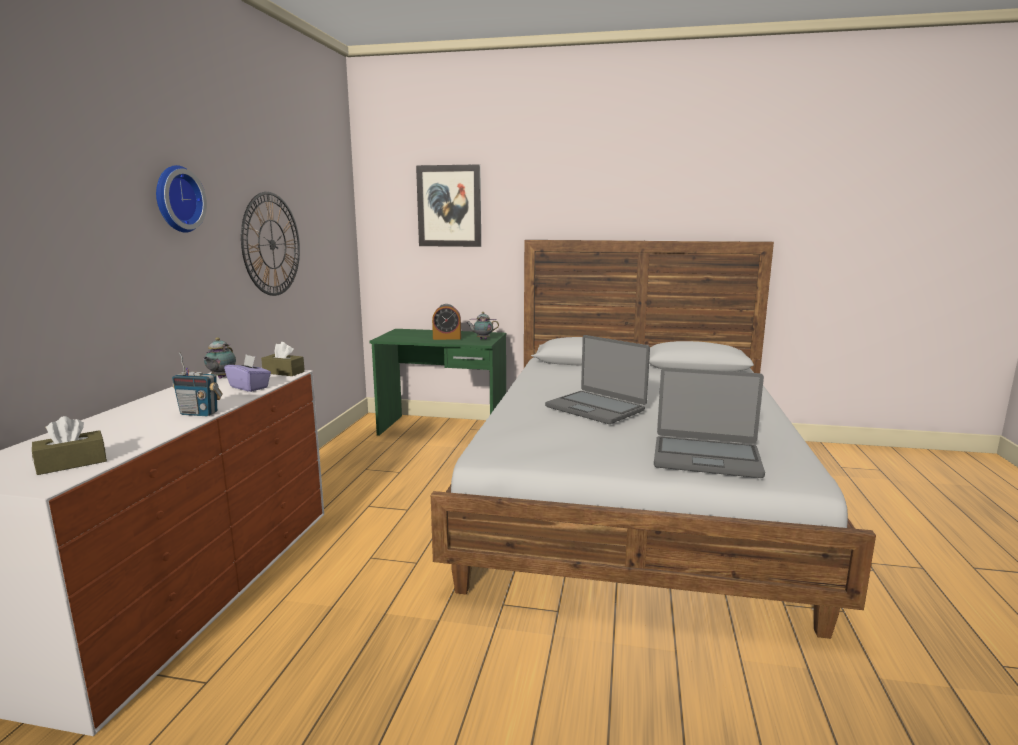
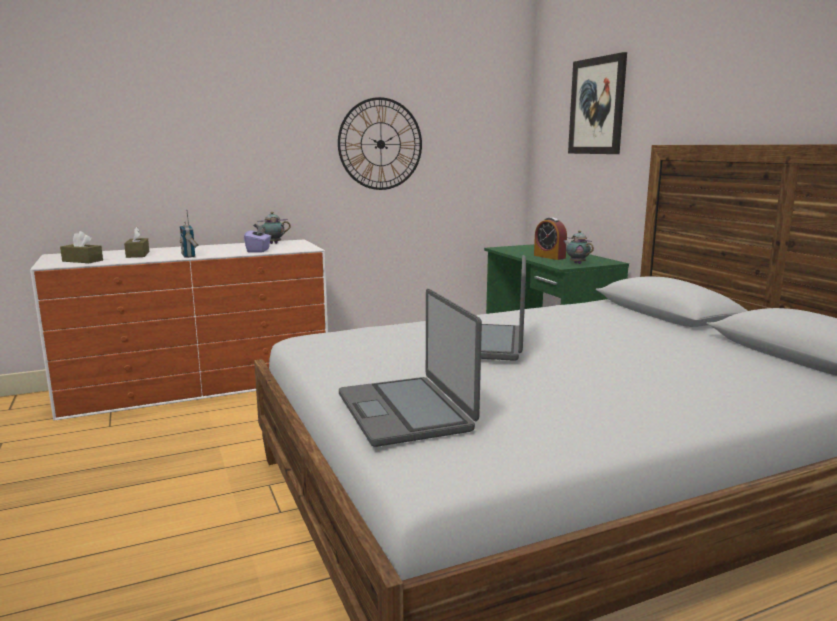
camera: 55 degrees right, 0 degrees up
wall clock [156,165,207,233] -> none
brown tissue box [261,342,305,376] -> brown tissue box moved to [124,227,150,258]

